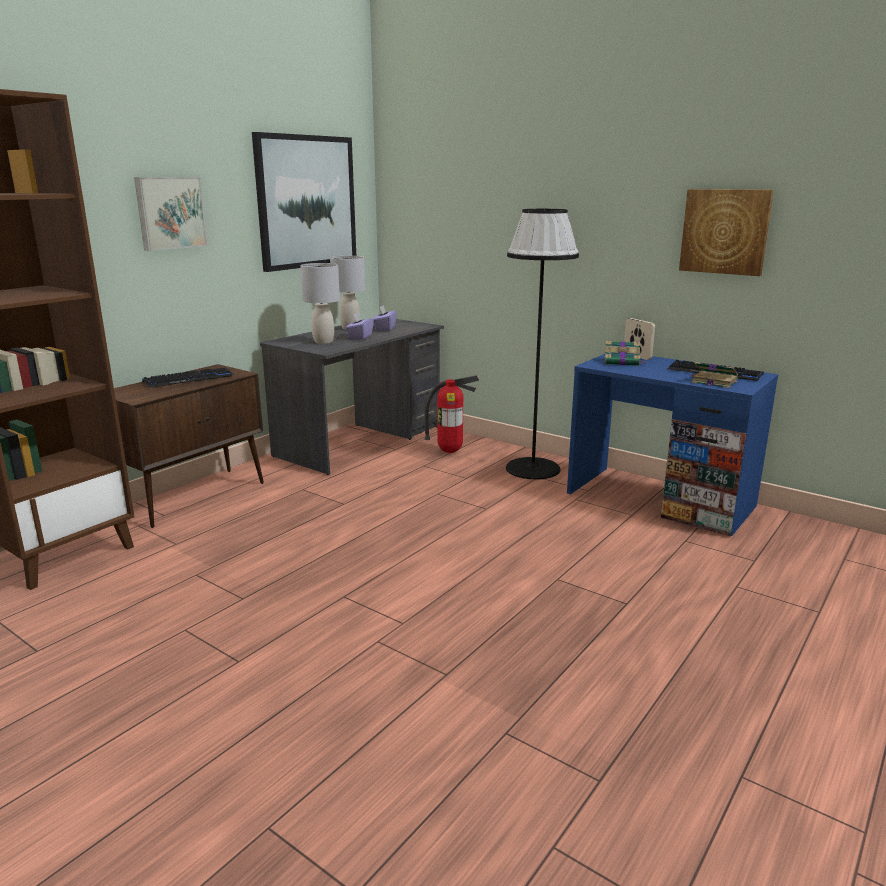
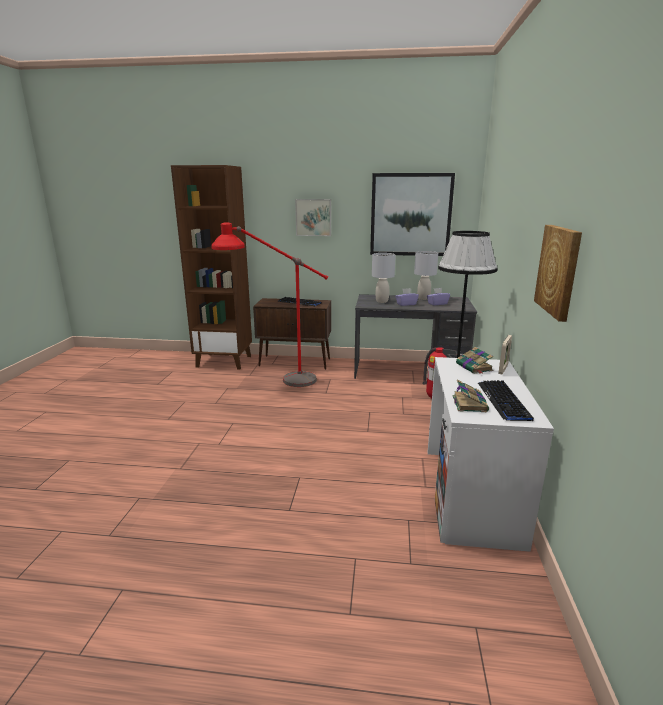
camera: 60 degrees right, 0 degrees up
blue desk [567,354,778,537] -> white desk [427,357,554,552]
none -> red floor lamp [211,222,328,387]

